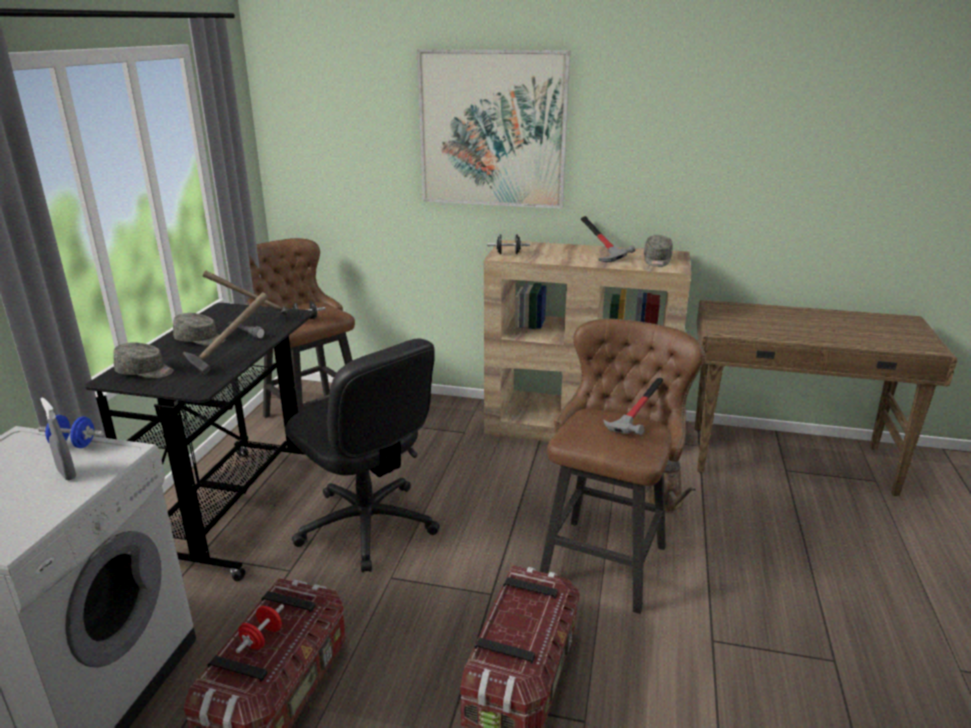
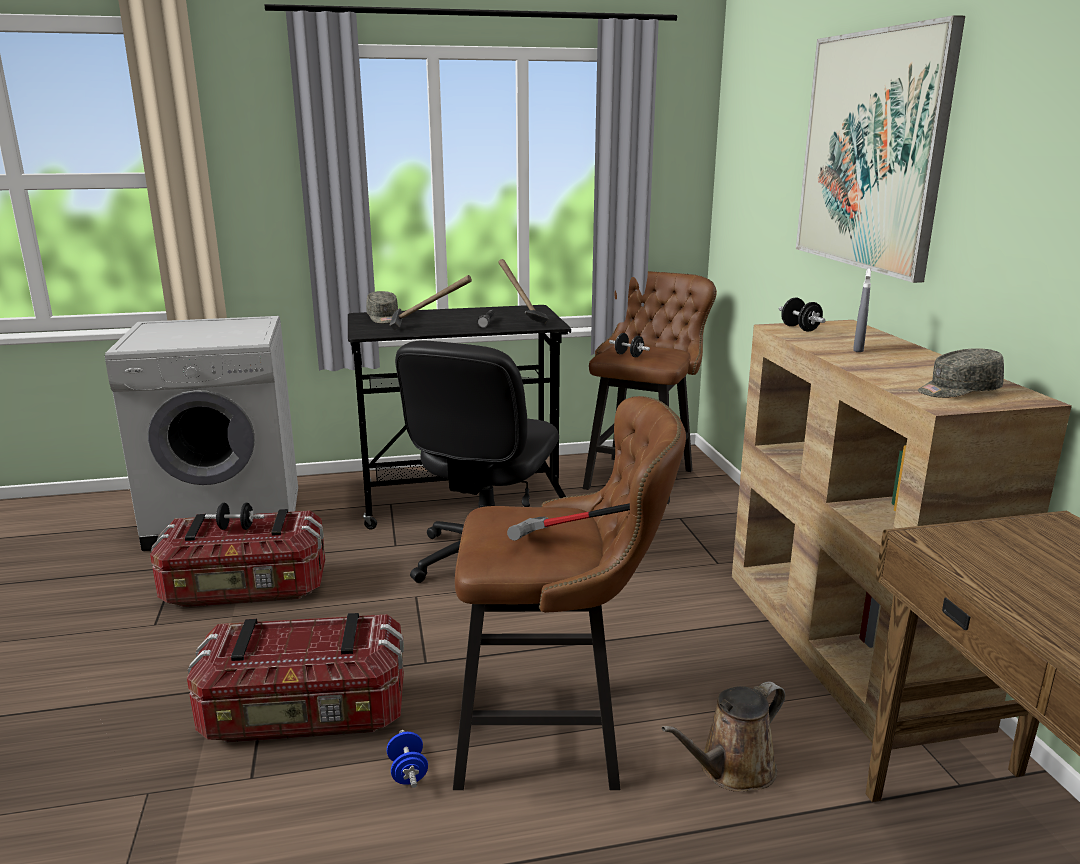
camera: 65 degrees right, 5 degrees down
blue dumbbell [38,415,104,448] -> blue dumbbell moved to [387,730,428,788]
grey spray bottle [40,398,76,480] -> grey spray bottle moved to [853,269,871,352]
grey cap [173,313,226,346] -> none
red dumbbell [236,604,284,653] -> black dumbbell [205,503,265,530]
hammer [581,216,635,262] -> none

